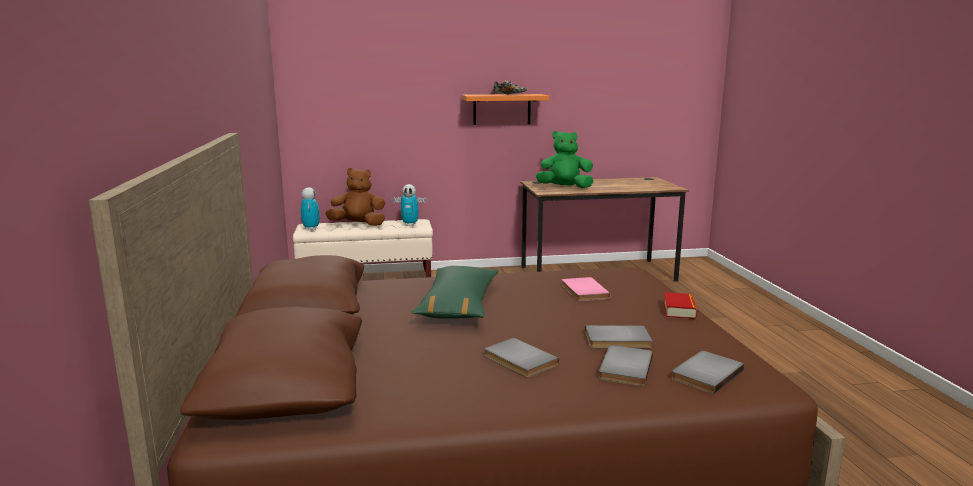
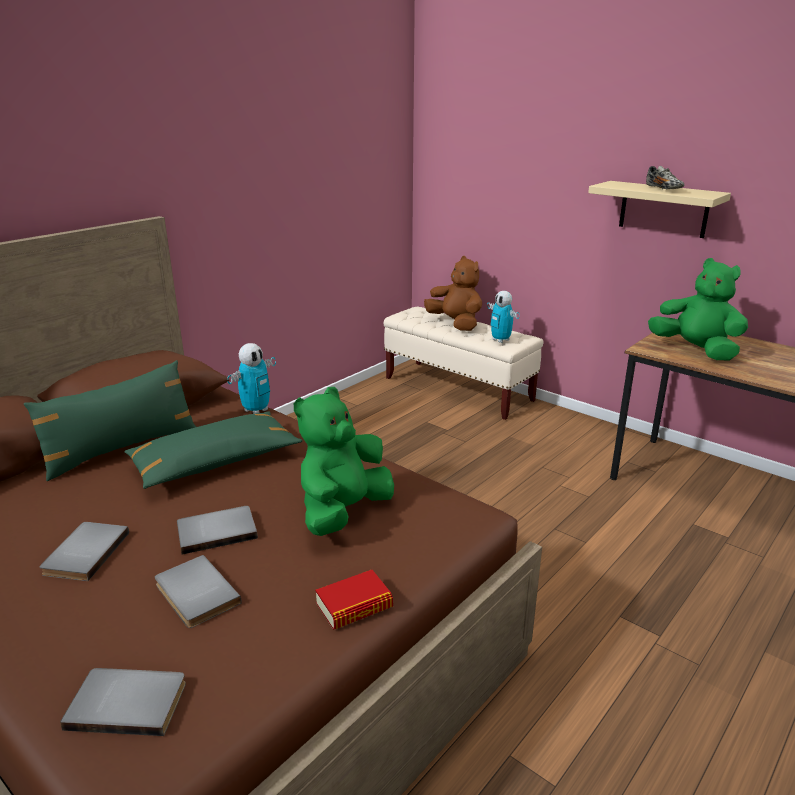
camera: 50 degrees right, 10 degrees up
toy robot [301,187,320,230] -> toy robot moved to [227,343,276,414]
orange shelf [462,94,549,125] -> beige shelf [588,181,731,238]
pink book [562,277,610,301] -> green plush toy [294,387,394,536]
grey book [599,345,653,387] -> grey book moved to [177,506,258,555]
none -> green pillow [24,360,196,481]

